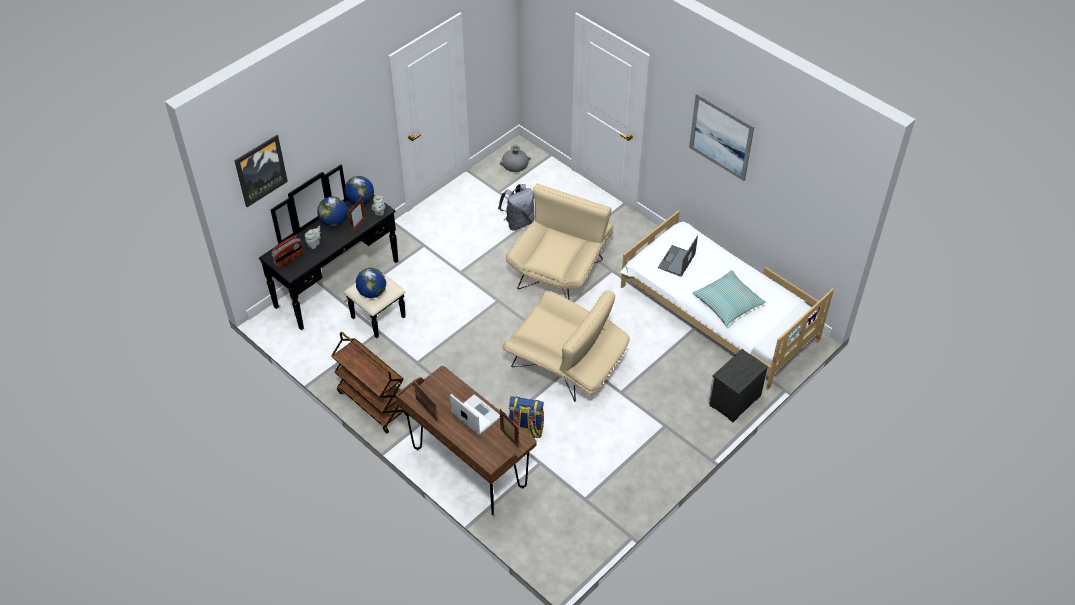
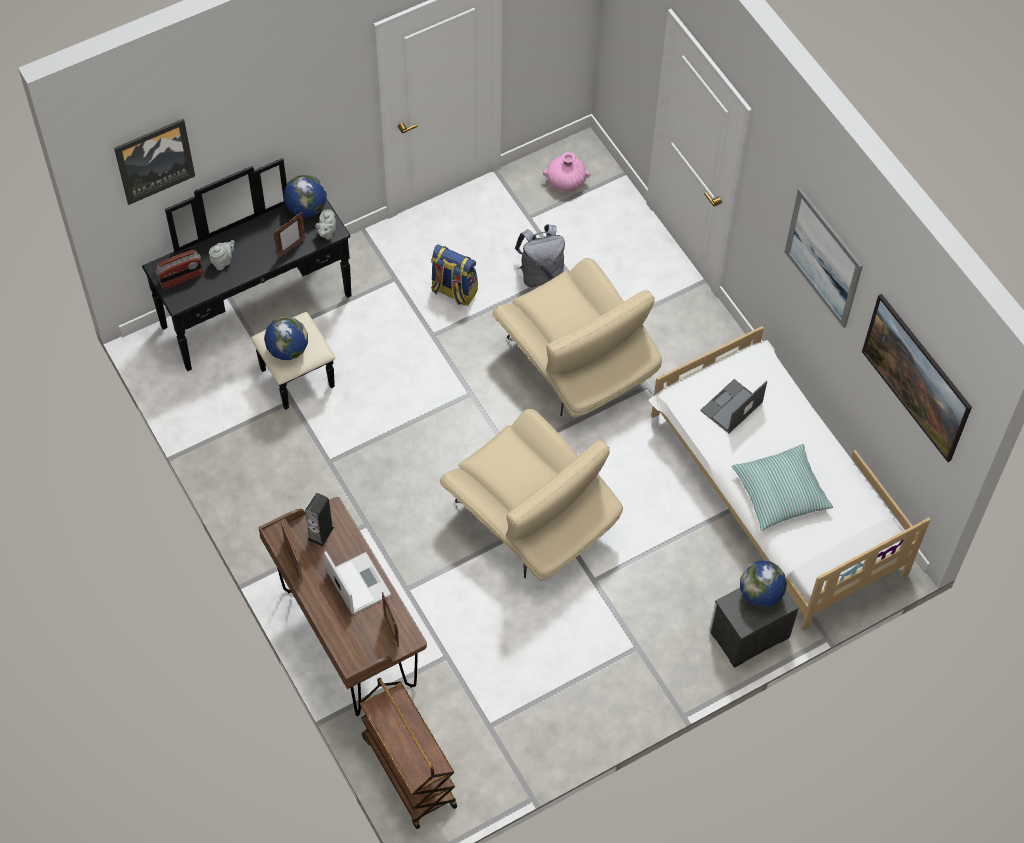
camera: 15 degrees right, 10 degrees up
globe [317,196,347,227] -> globe moved to [740,560,787,607]
brown cart [331,332,409,433] -> brown cart moved to [359,678,457,829]
grey vase [500,145,531,172] -> pink vase [543,152,590,192]
beige armchair [506,184,613,300] -> beige armchair turned 105 degrees clockwise [492,258,662,417]
backpack [509,396,544,438] -> backpack moved to [431,245,478,306]
none -> speaker [305,493,334,546]
none -> picture [862,294,972,462]

